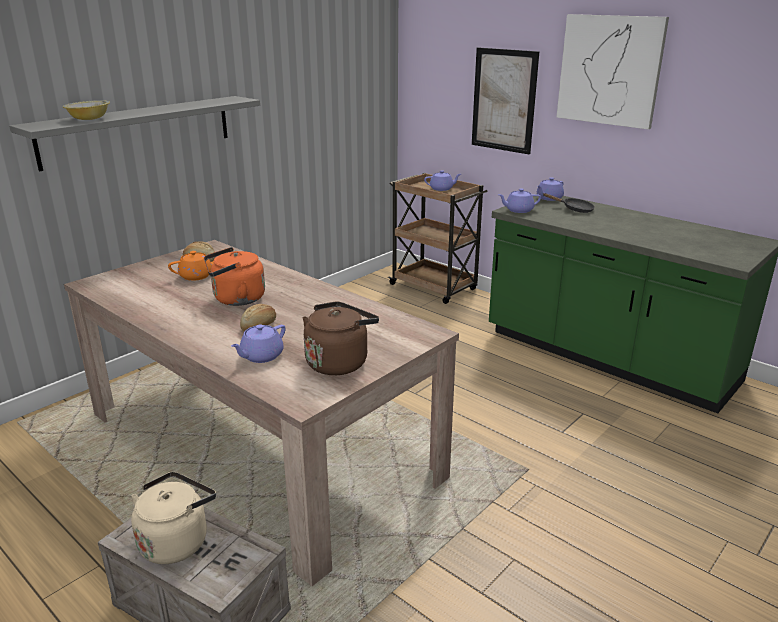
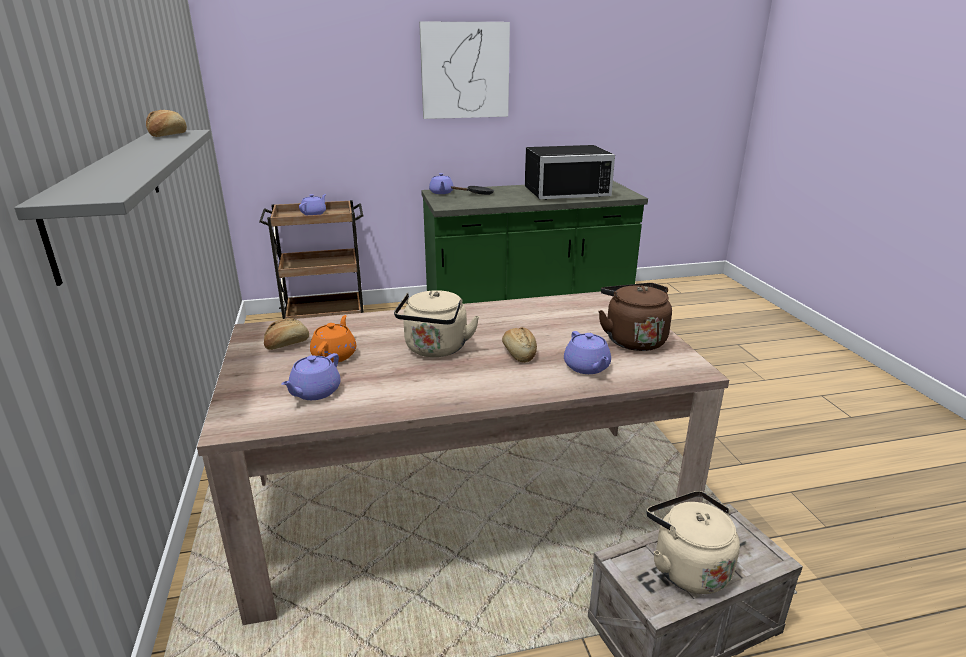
camera: 55 degrees left, 0 degrees up
bowl [63,100,110,120] -> none
orange kettle [204,247,265,306] -> beige kettle [394,290,479,357]
picture [472,47,539,154] -> none
purple teapot [498,189,541,213] -> purple teapot moved to [281,353,341,400]
none -> bread [146,110,187,137]
none -> black microwave [525,145,615,200]

